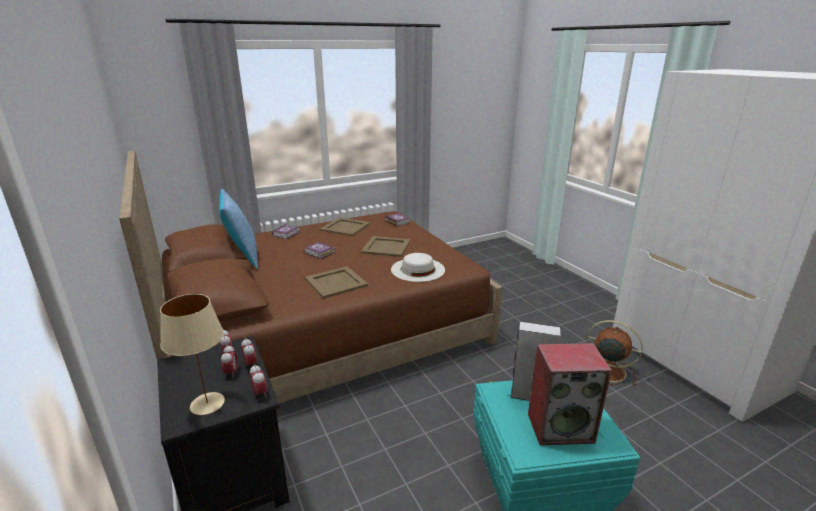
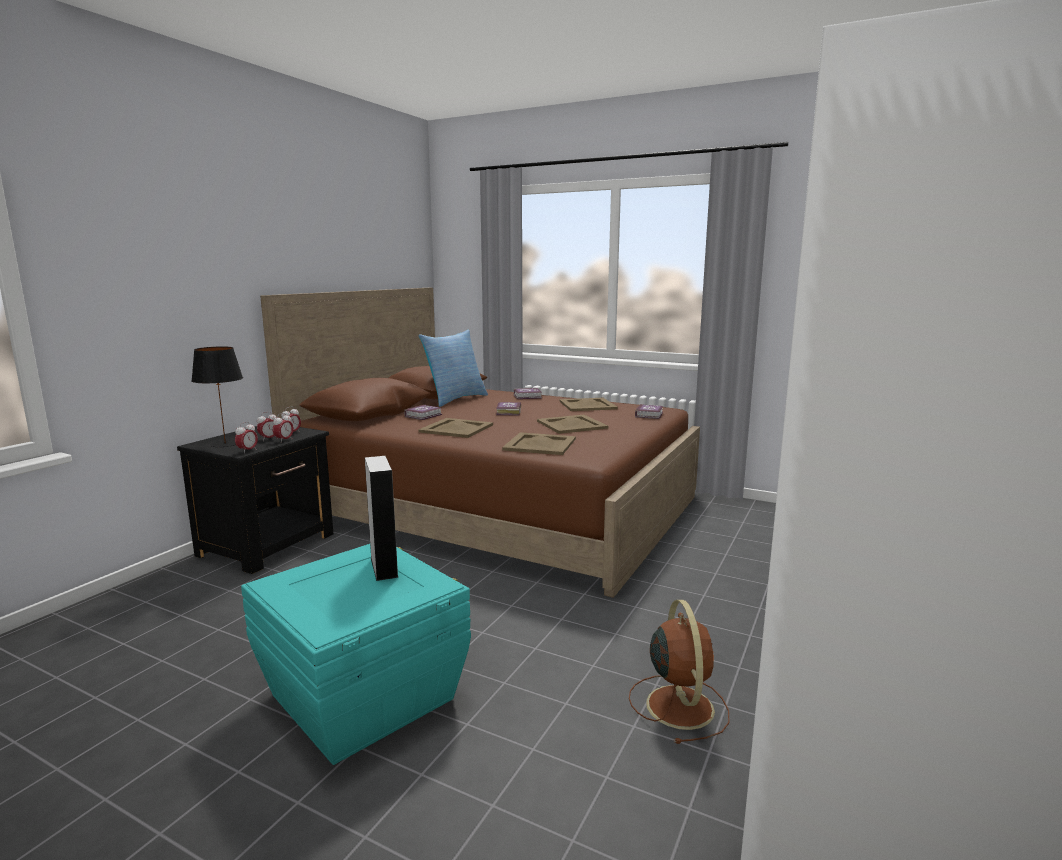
camera: 55 degrees right, 10 degrees down
beige table lamp [160,294,225,415] -> black table lamp [191,347,243,448]
white hat [391,253,445,282] -> beige tray [502,432,576,455]
speaker [528,343,612,445] -> none
none -> book [404,405,442,420]

